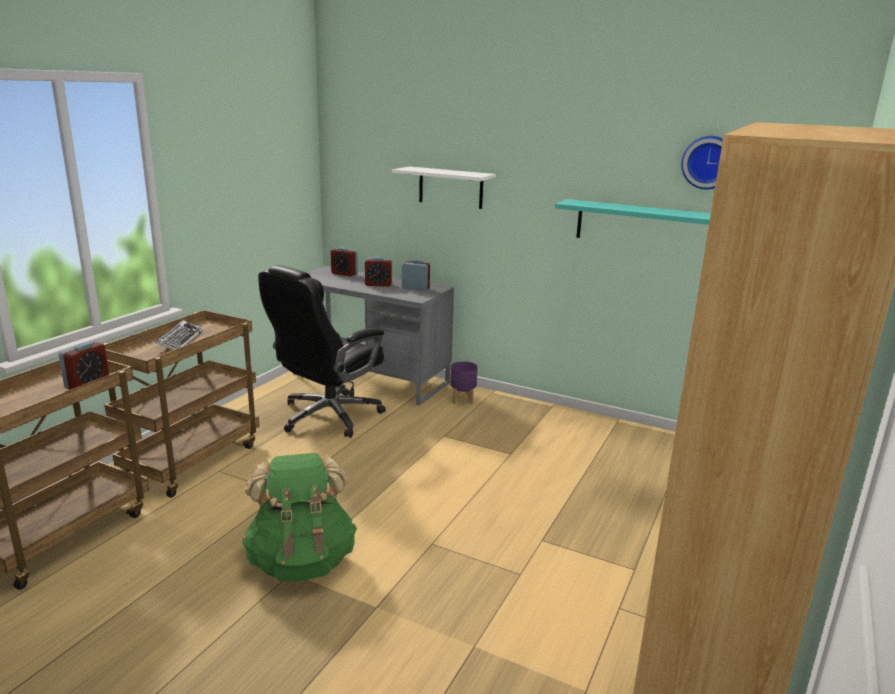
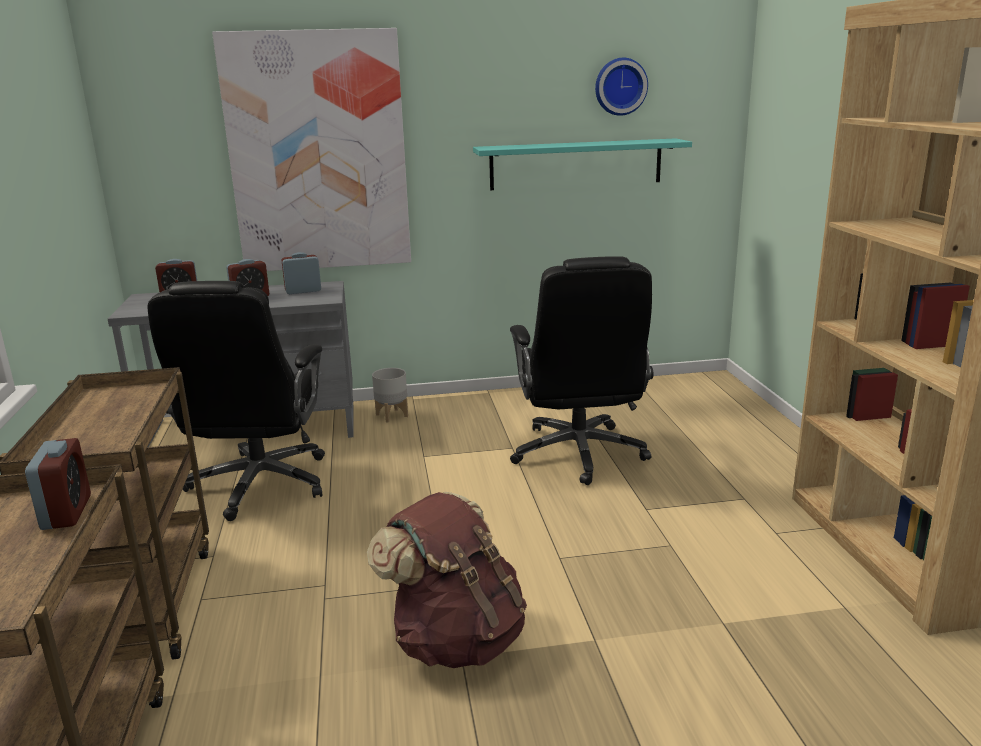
camera: 35 degrees left, 0 degrees up
keyboard [155,320,203,350] -> none
green backpack [242,453,357,582] -> brown backpack [367,492,527,668]
white shelf [392,166,496,209] -> picture [212,28,411,271]
purple planter [450,361,478,404] -> grey planter [372,368,408,422]
none -> black office chair [510,256,653,485]

